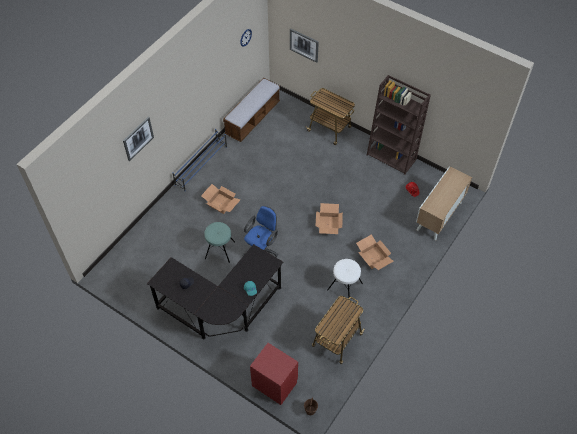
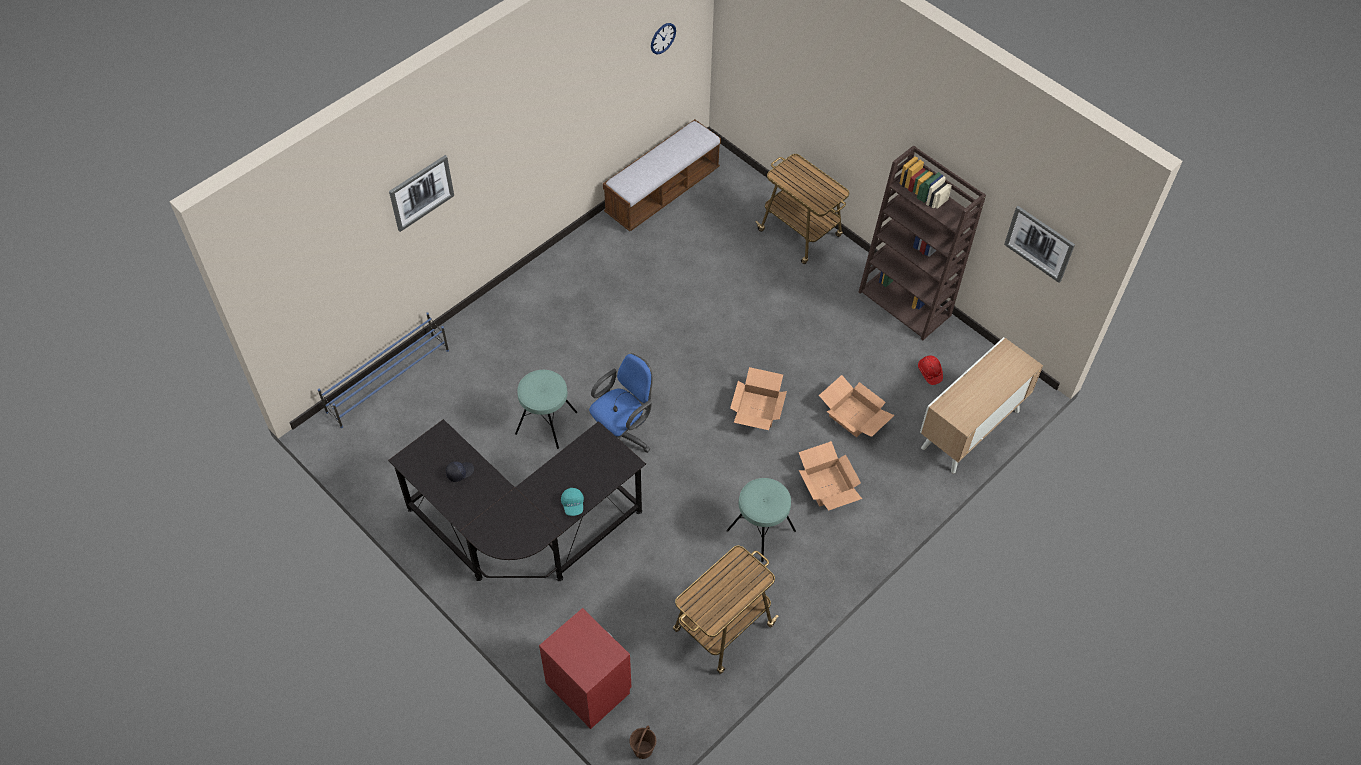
camera: 10 degrees right, 0 degrees up
blue shoe rack [172,129,227,191] -> blue shoe rack moved to [318,312,449,428]
cardboard box [201,184,241,214] -> cardboard box moved to [819,375,895,437]
picture [290,28,319,63] -> picture moved to [1004,206,1075,283]
white stool [327,259,363,300] -> turquoise stool [726,478,796,562]

